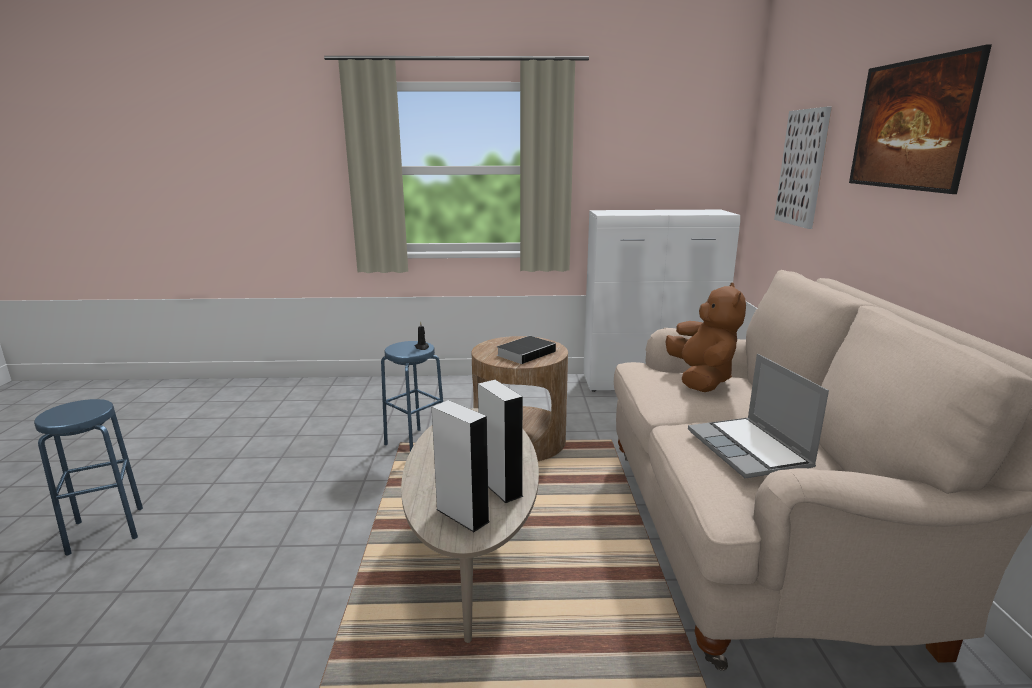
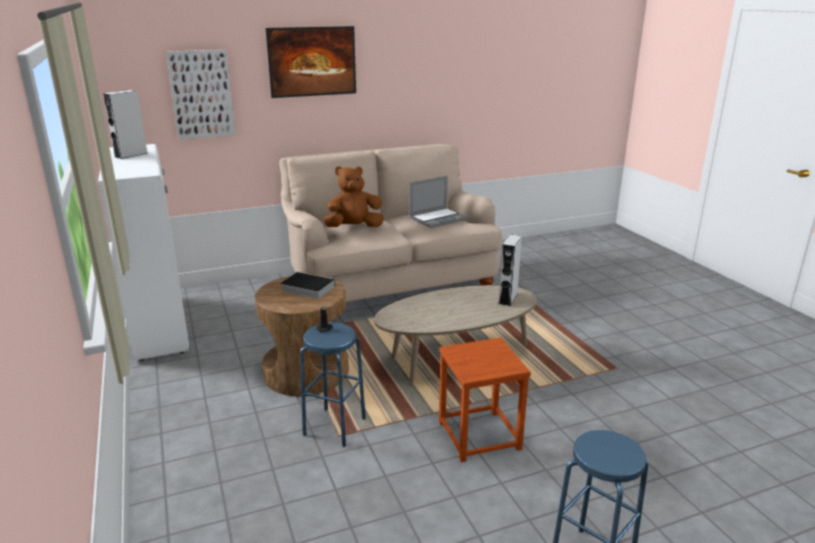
camera: 110 degrees left, 5 degrees up
grey speaker [478,380,523,503] -> grey speaker moved to [103,90,148,159]
none -> brown stool [439,338,531,462]

